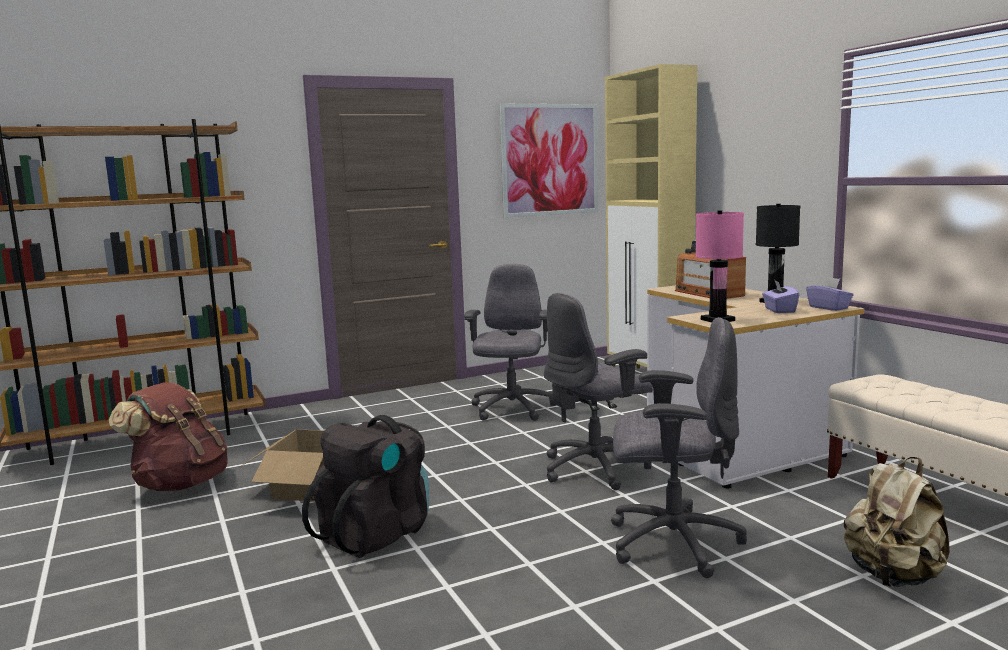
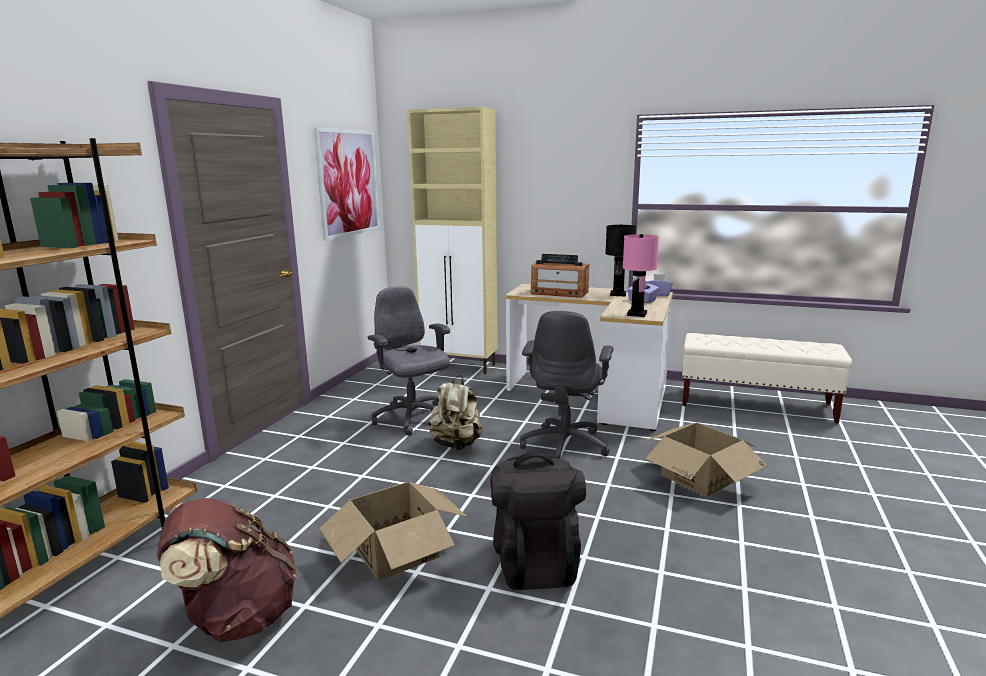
camera: 45 degrees left, 5 degrees up
grey office chair [611,317,747,578] -> cardboard box [642,423,767,497]
beige backpack [844,457,950,587] -> beige backpack moved to [429,375,482,450]

